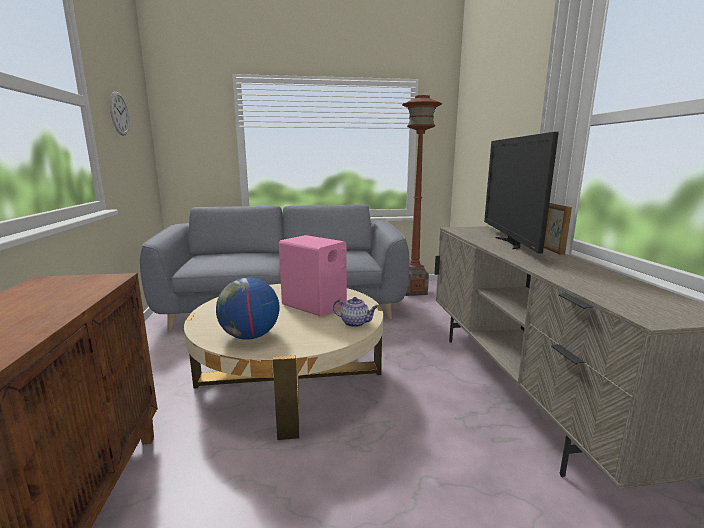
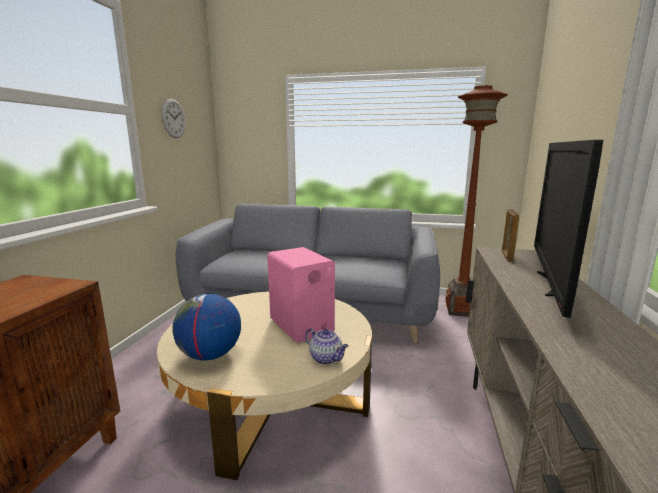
camera: 20 degrees right, 0 degrees up
picture frame [544,203,572,255] -> picture frame moved to [502,209,519,262]

